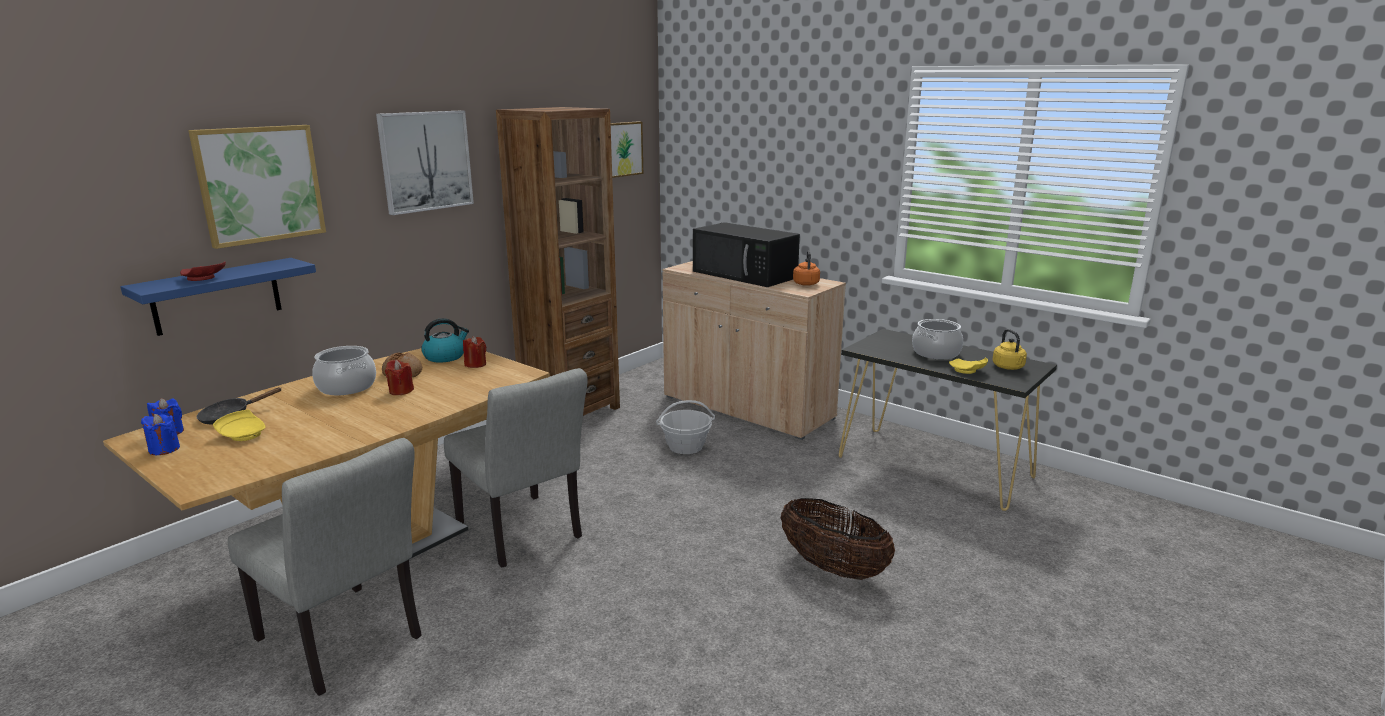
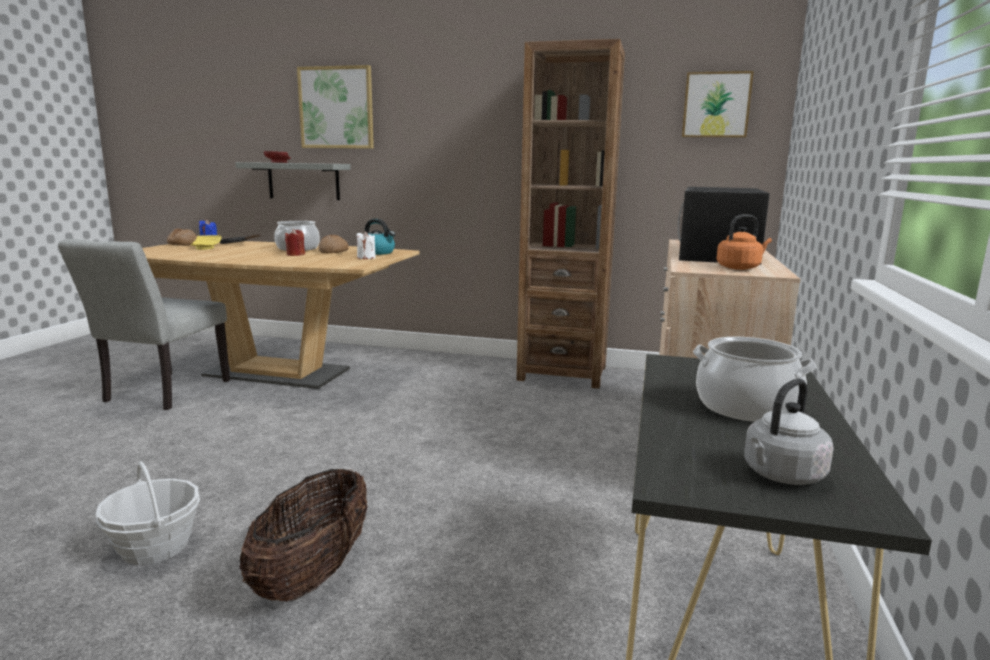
camera: 65 degrees right, 5 degrees down
blue shelf [120,258,316,336] -> grey shelf [236,162,351,200]
blue candle [141,414,180,455] -> bread [167,229,197,246]
picture [376,111,474,215] -> none
grey chair [444,368,588,568] -> none
red candle [463,336,486,368] -> white candle [356,231,376,259]
basket [656,400,715,454] -> basket moved to [96,461,200,565]
yellow plate [949,357,988,374] -> none
yellow kettle [992,329,1027,370] -> grey kettle [744,378,834,485]

